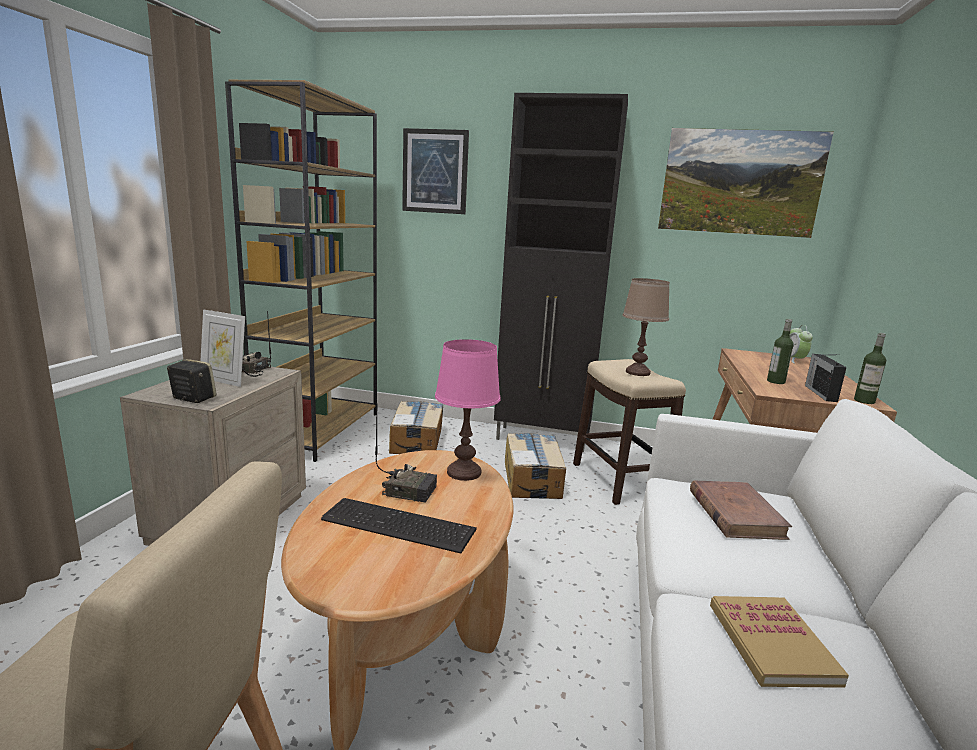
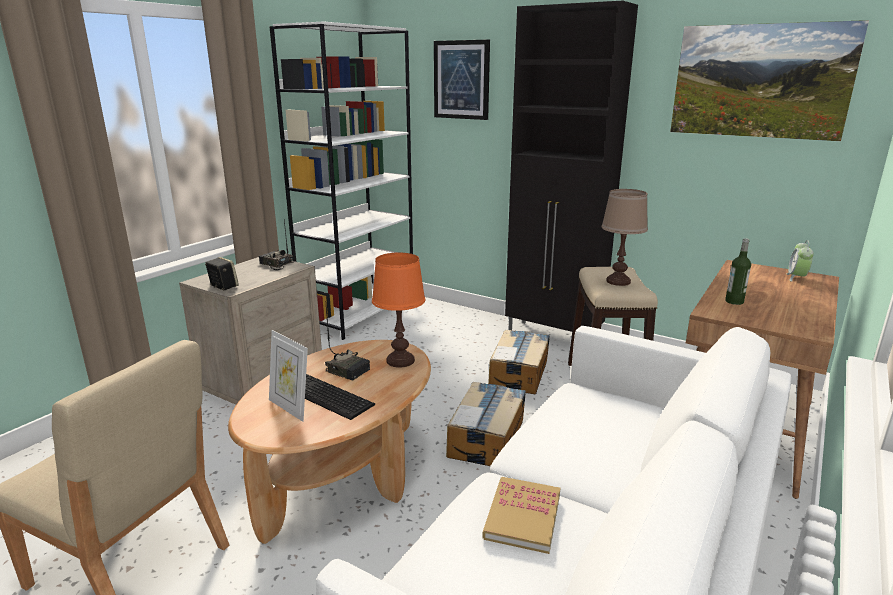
camera: 20 degrees right, 5 degrees up
picture frame [200,309,245,387] -> picture frame moved to [269,330,308,422]
brown bookcase [225,80,377,462] -> white bookcase [270,22,413,340]
cardboard box [389,401,443,454] -> cardboard box moved to [446,382,526,466]
pink table lamp [435,339,501,481] -> orange table lamp [372,253,425,368]
brown book [690,480,792,540] -> none
radio [805,354,847,402] -> none
bottle [854,333,886,404] -> none

